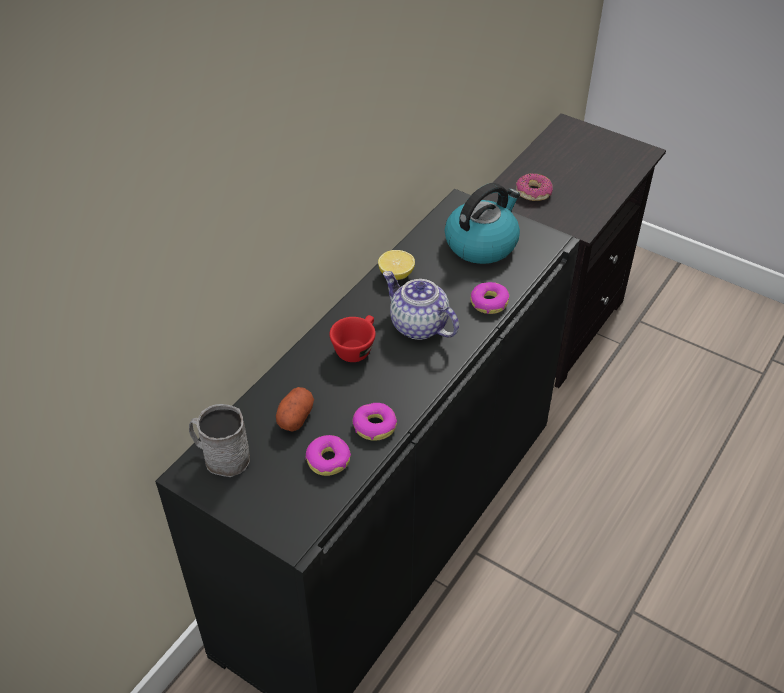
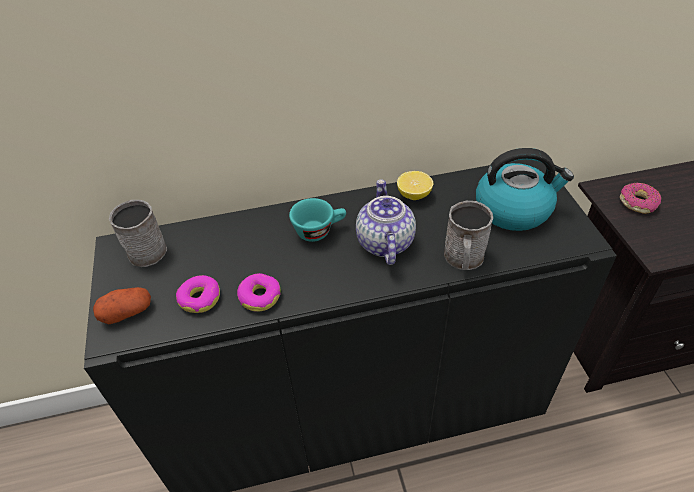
camera: 45 degrees right, 0 degrees up
potato [276,387,314,432] -> potato moved to [93,287,151,324]
red cup [329,315,376,362] -> turquoise cup [289,198,346,242]
donut [471,282,509,314] -> grey mug [444,201,493,270]

